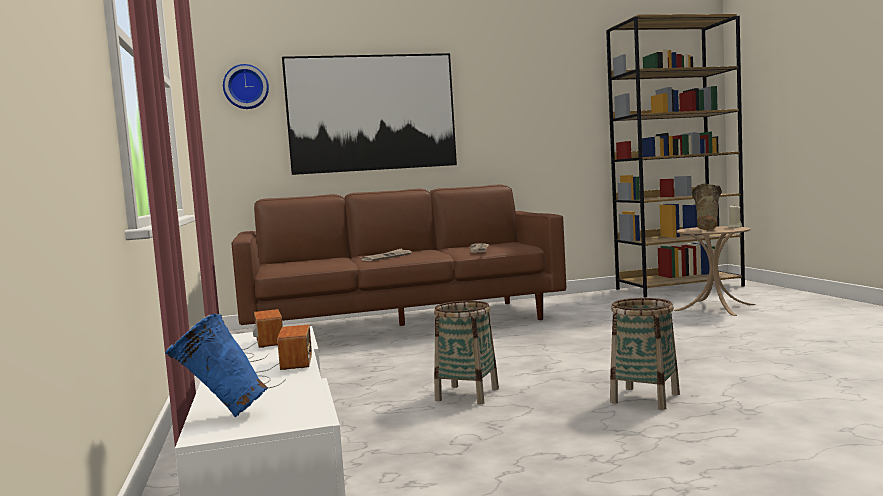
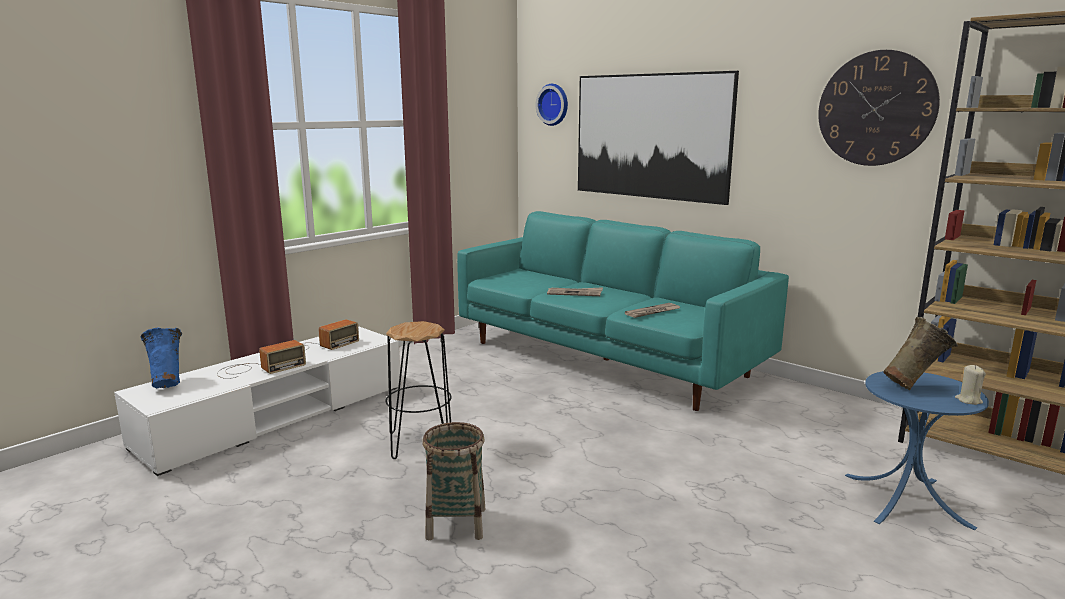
camera: 55 degrees right, 10 degrees up
brown sofa [232,184,566,326] -> turquoise sofa [457,211,789,411]
basket [434,301,499,404] -> black stool [385,321,452,459]
beige side table [674,226,756,316] -> blue side table [845,371,989,530]
none -> wall clock [818,50,940,166]

